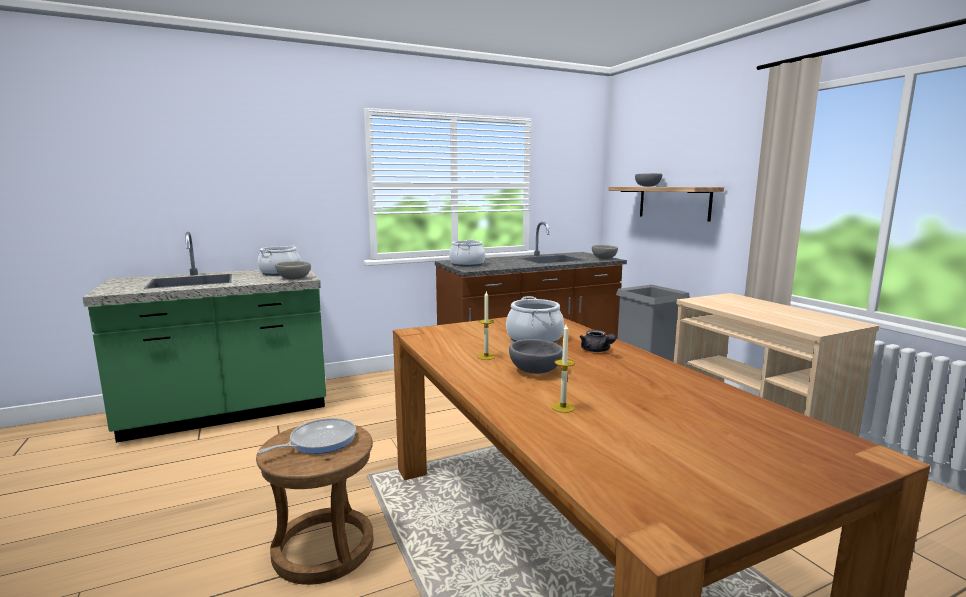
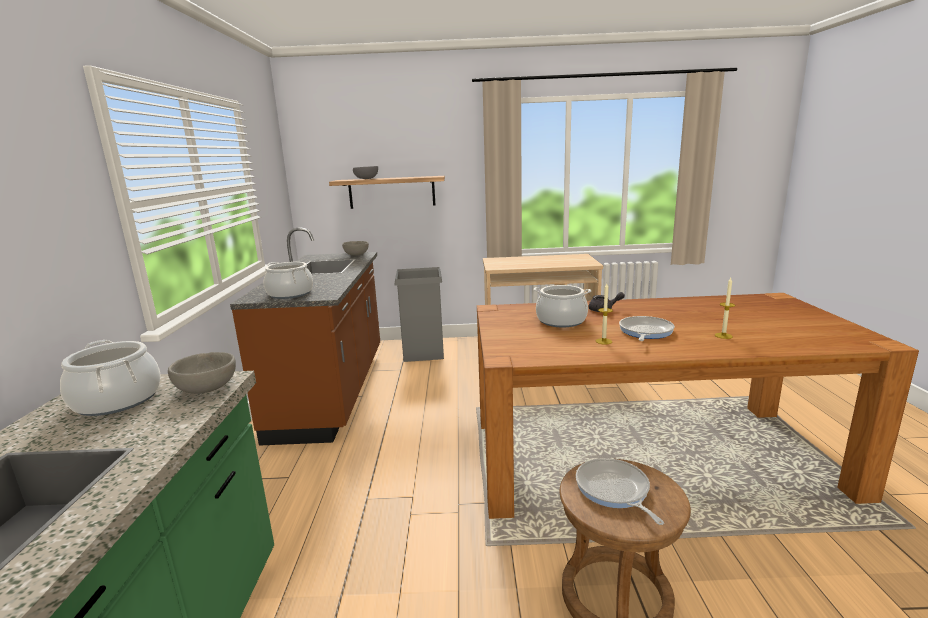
camera: 65 degrees left, 5 degrees up
grey bowl [509,339,563,374] -> frying pan [619,316,675,341]

